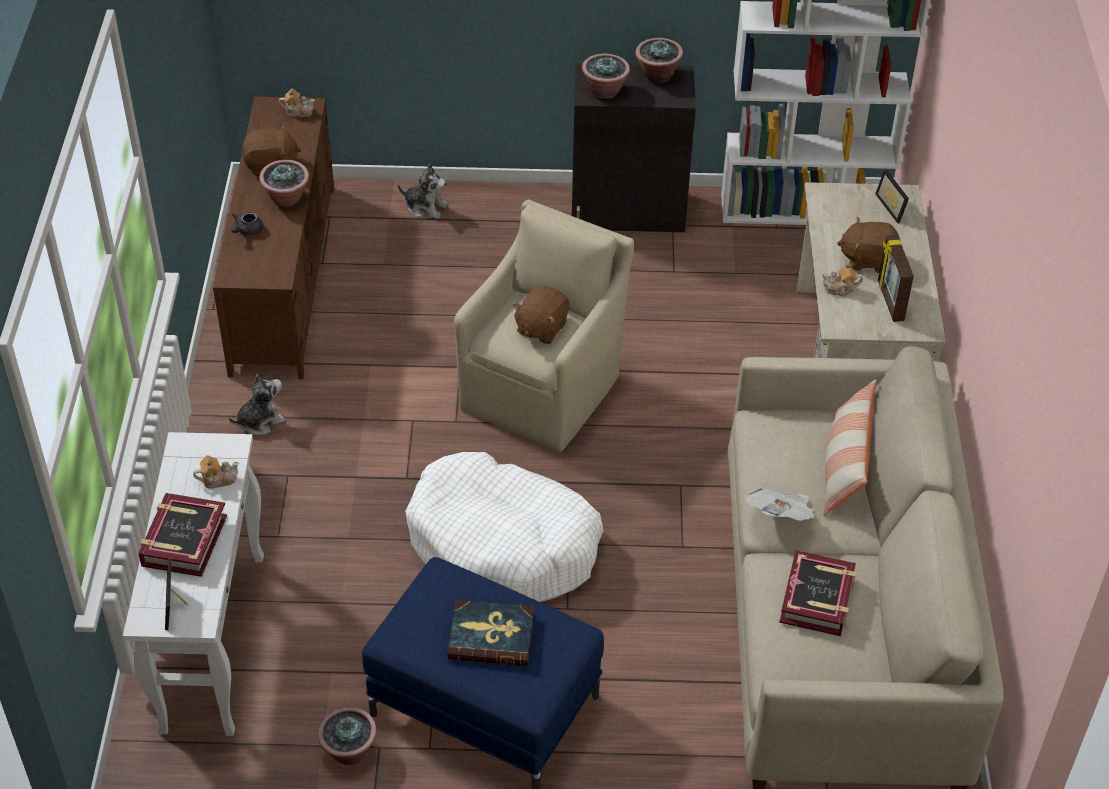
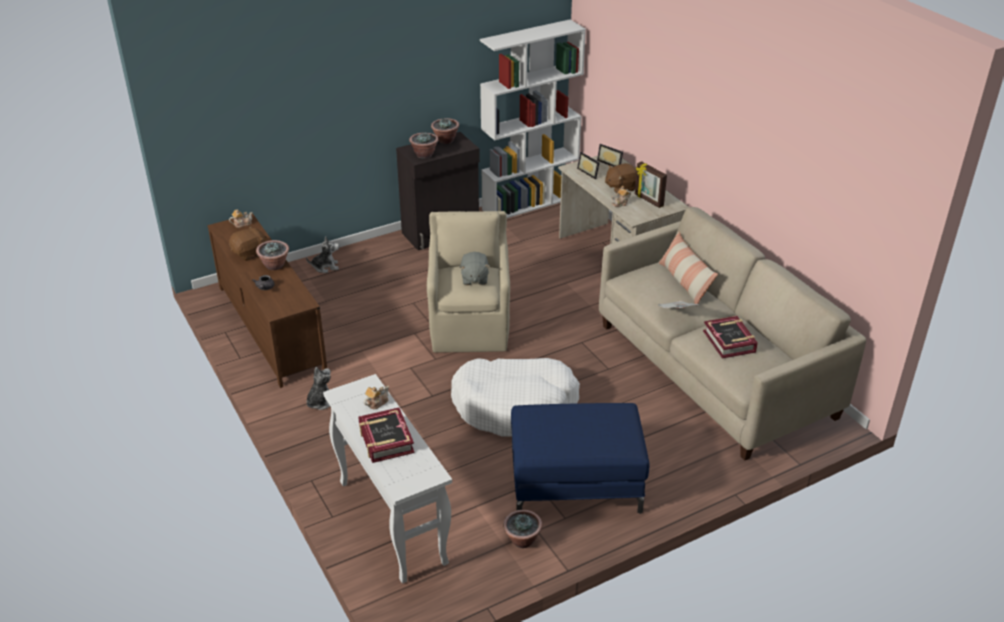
camera: 30 degrees left, 10 degrees down
picture frame [165,559,189,630] -> picture frame moved to [577,152,600,179]
book [447,600,534,666] -> none
brown plush toy [513,286,569,344] -> grey plush toy [460,252,490,285]

